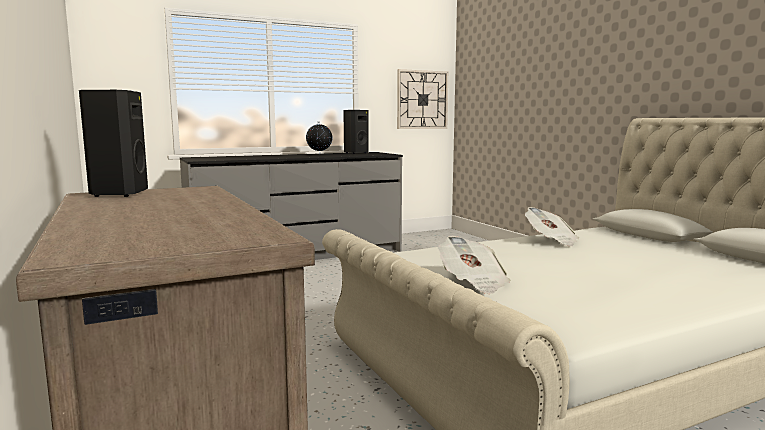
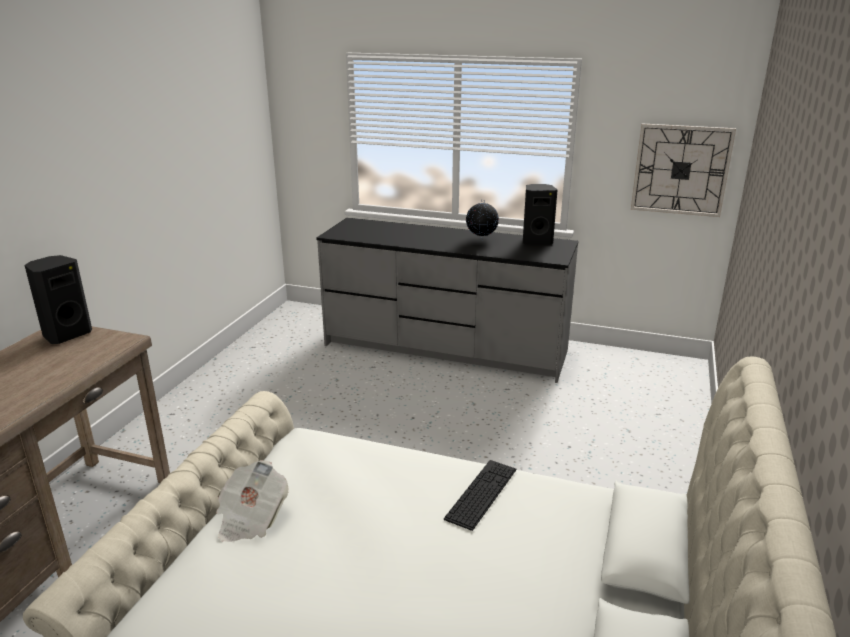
camera: 45 degrees right, 15 degrees up
newspaper [525,207,579,247] -> keyboard [444,460,516,531]

